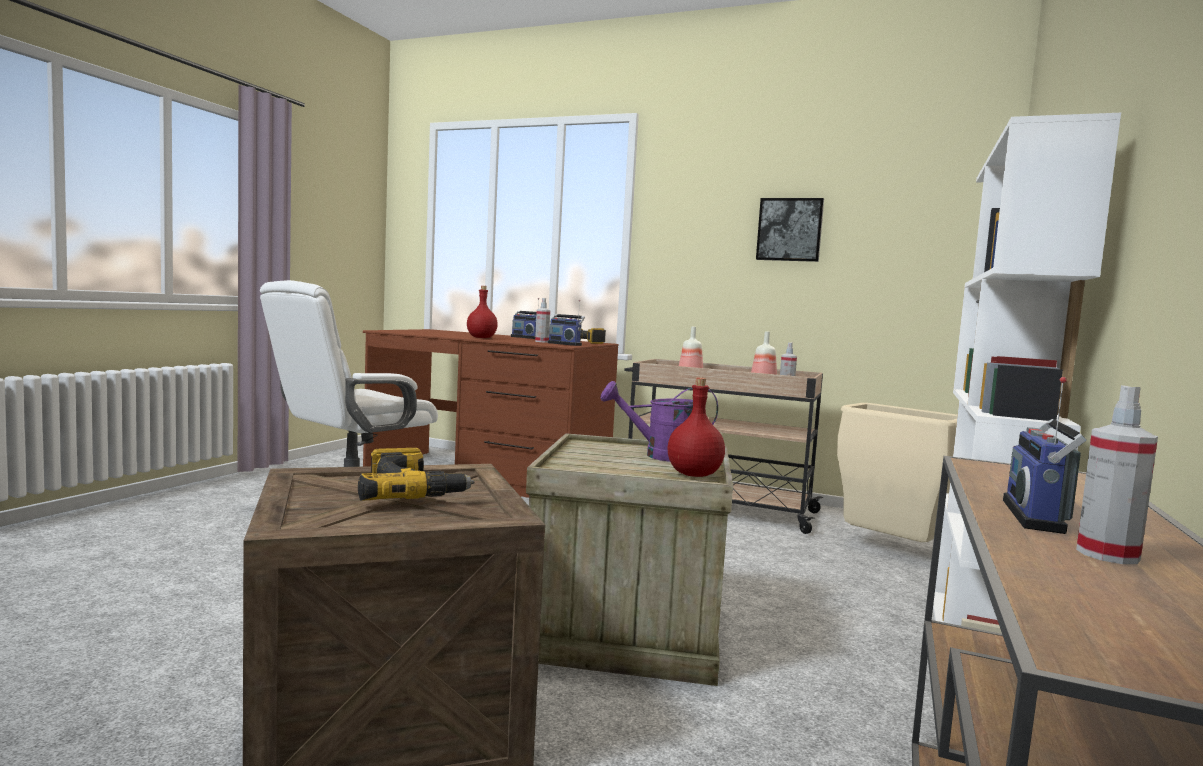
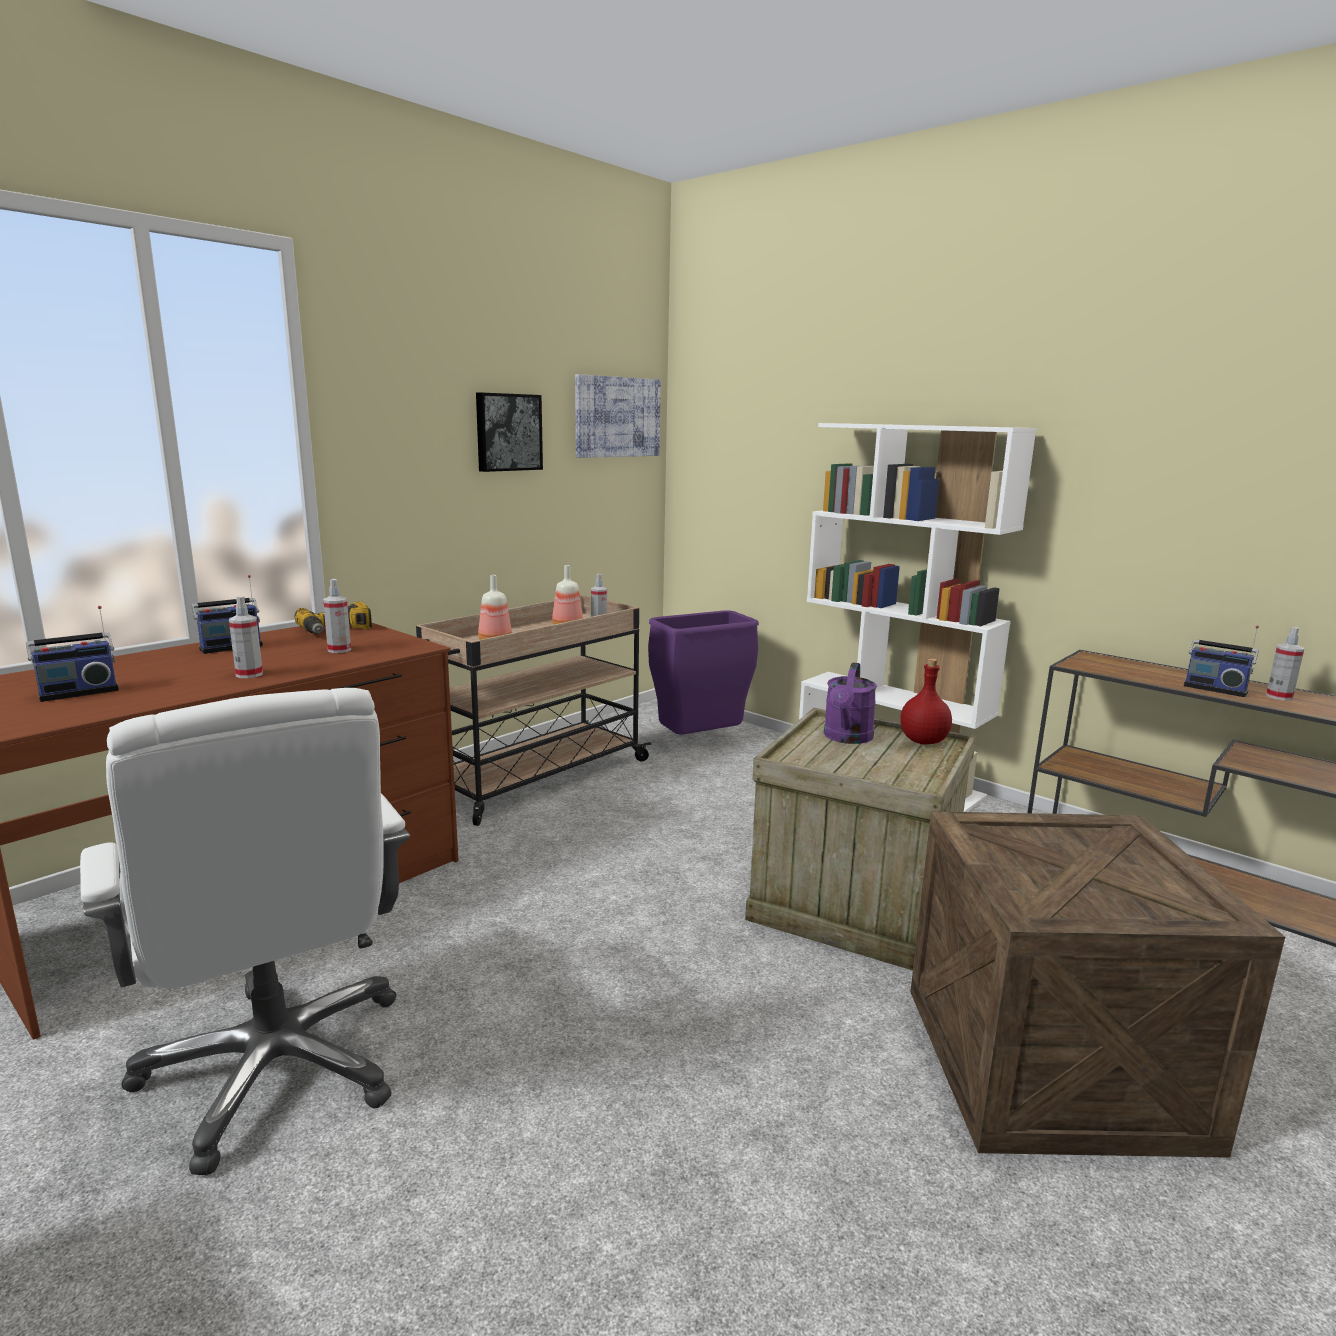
camera: 70 degrees left, 10 degrees up
power drill [358,448,475,501] -> none
red bottle [467,286,498,338] -> spray bottle [229,596,263,678]
radio [548,300,585,346] -> radio moved to [26,606,119,702]
beige trash can [837,403,958,542] -> purple trash can [648,610,759,735]
none -> picture [575,374,661,458]

